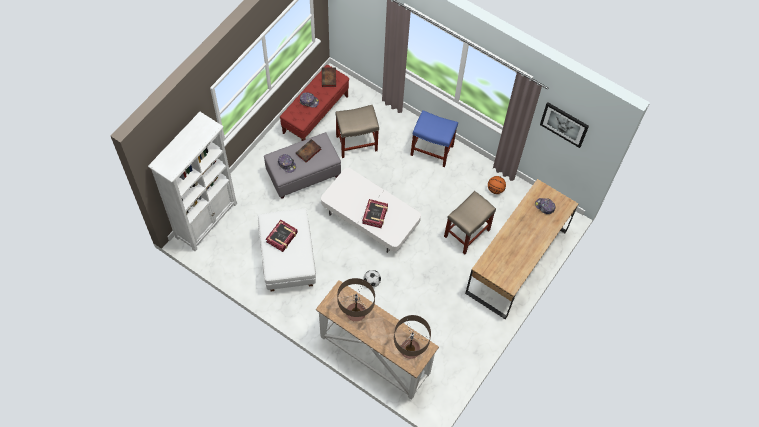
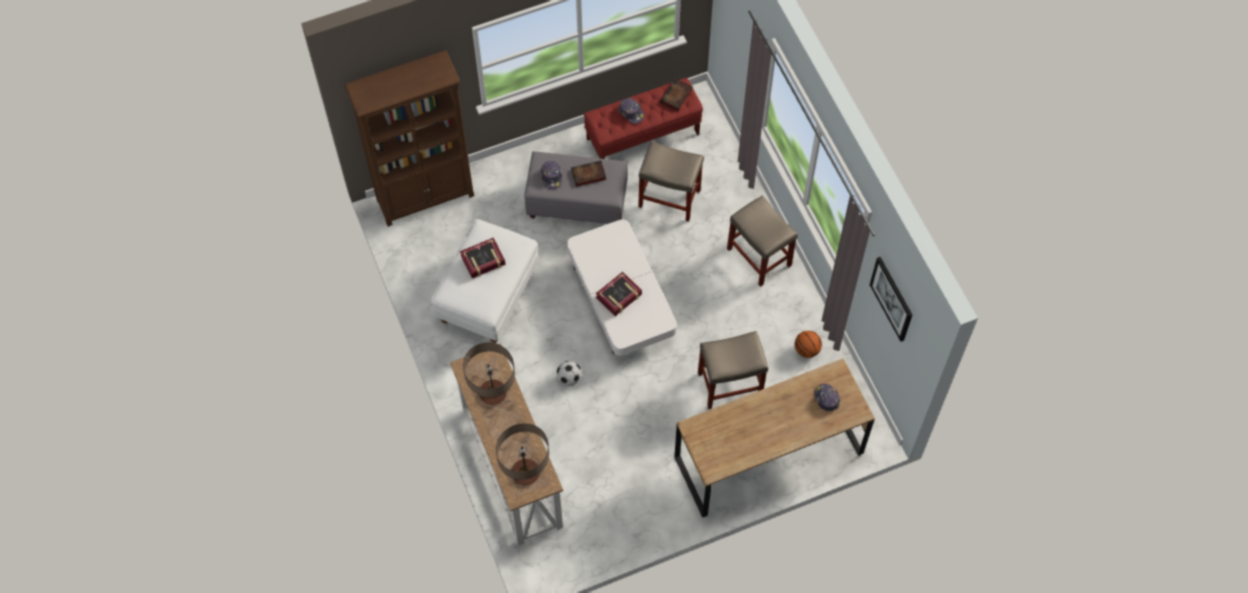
camera: 35 degrees right, 0 degrees up
white bookcase [148,112,237,251] -> brown bookcase [345,50,474,227]
blue stool [411,110,458,167] -> beige stool [727,195,798,287]

